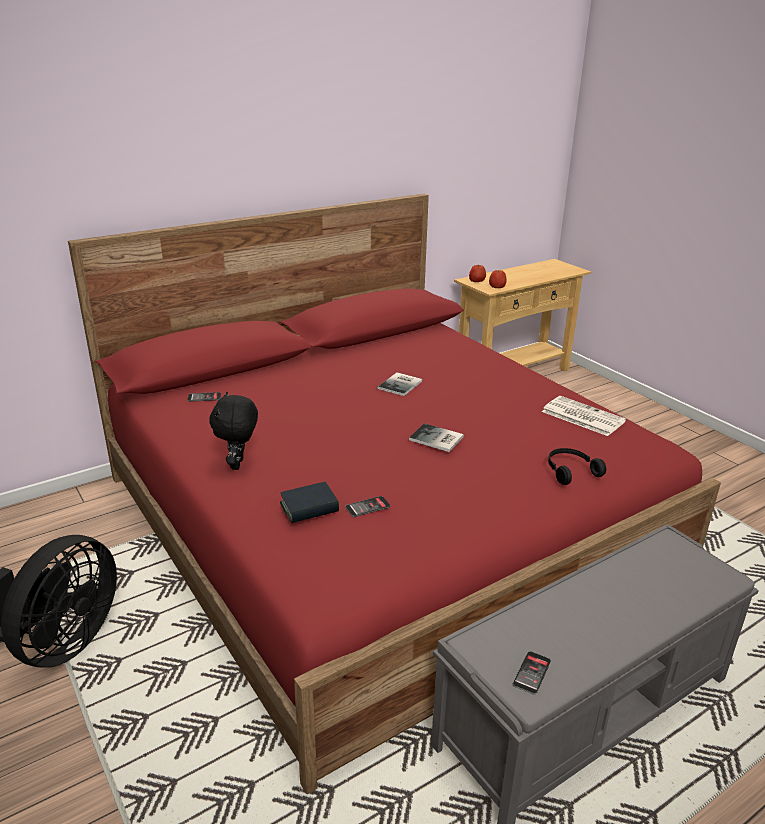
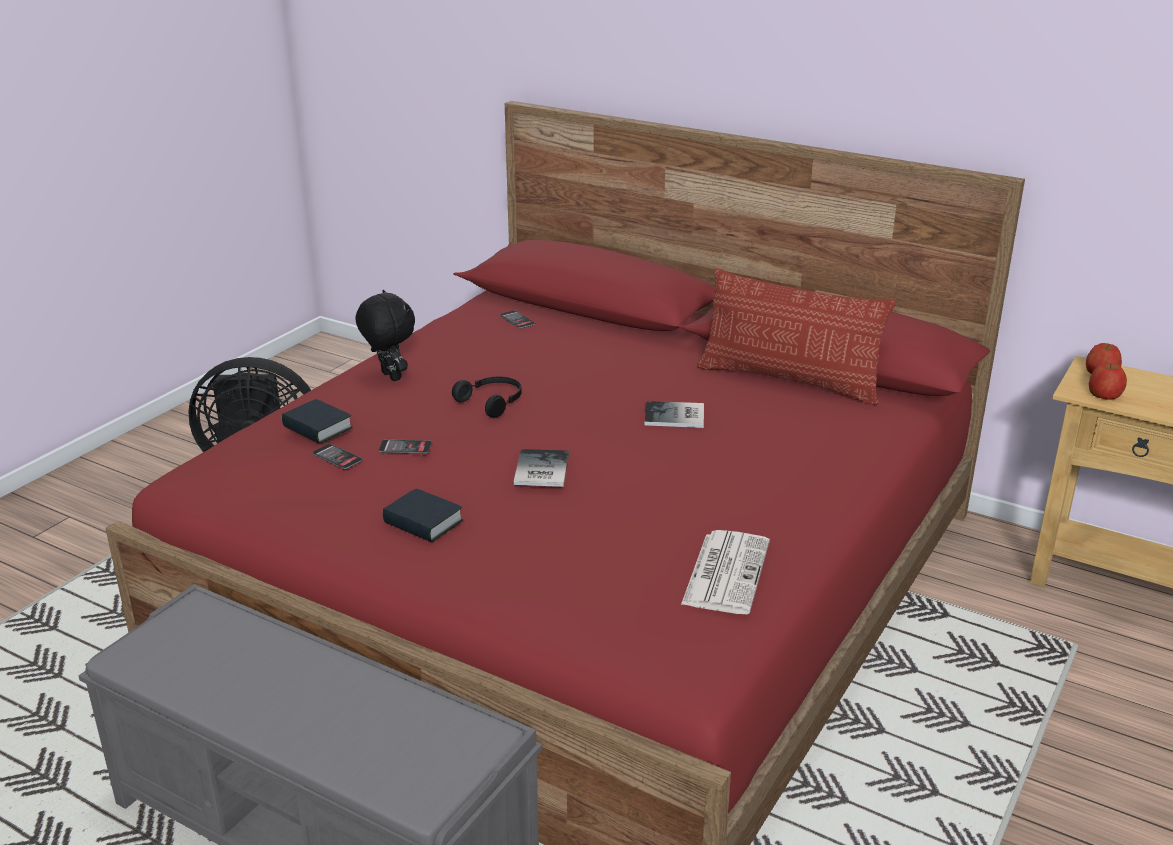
camera: 65 degrees right, 0 degrees up
black plush toy [209,392,258,470] -> black plush toy turned 75 degrees clockwise [356,290,415,381]
phone [512,651,551,695] -> phone moved to [379,439,431,454]
black headphones [548,448,606,485] -> black headphones moved to [452,377,522,417]
none -> book [382,489,463,542]
none -> pillow [698,268,896,405]

